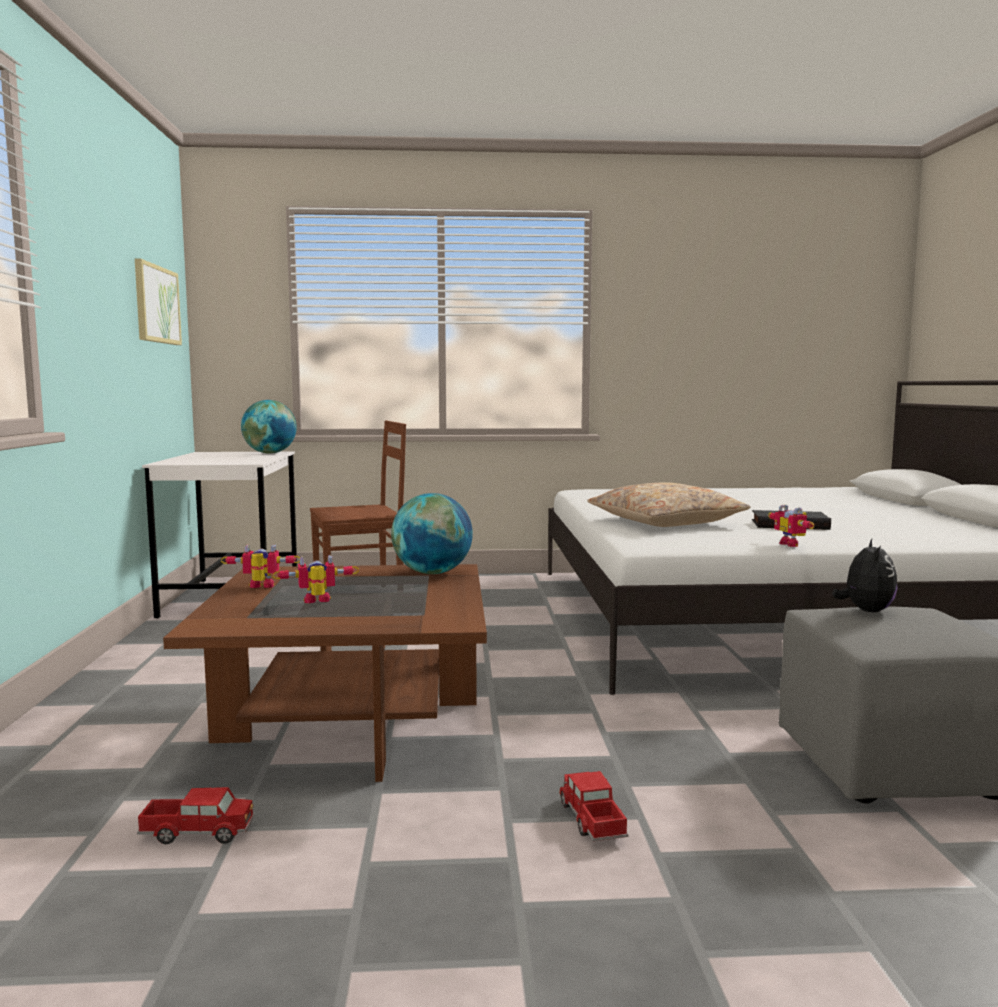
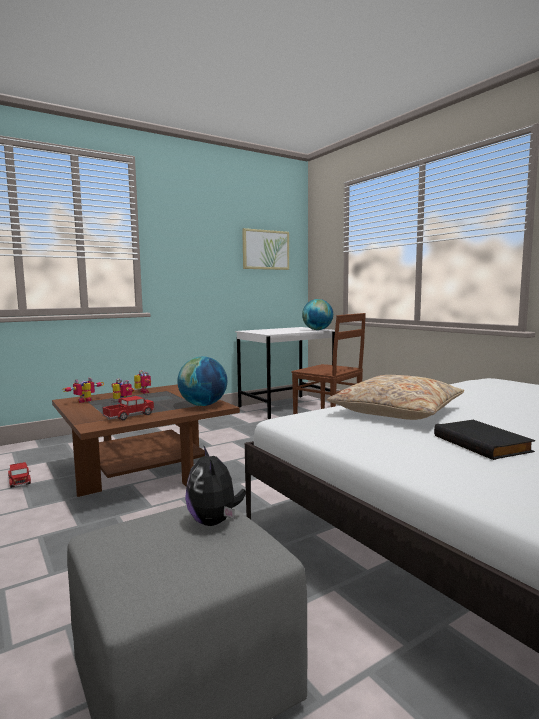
camera: 60 degrees right, 0 degrees up
toy truck [559,771,628,841] -> toy truck moved to [102,396,155,420]
toy robot [768,505,814,547] -> toy robot moved to [62,377,104,403]
plush toy [832,539,897,612] -> plush toy turned 90 degrees clockwise [185,446,246,526]

